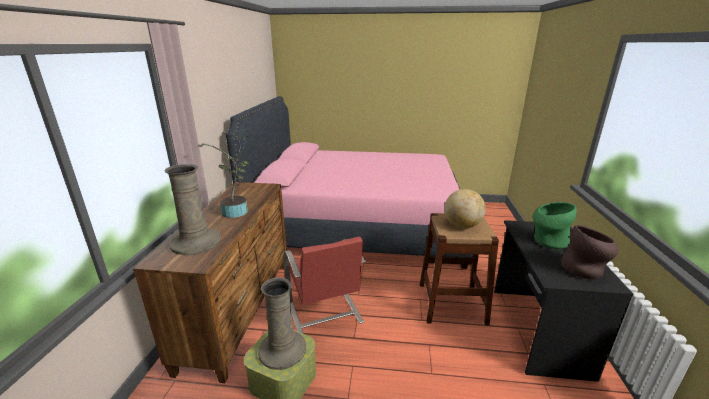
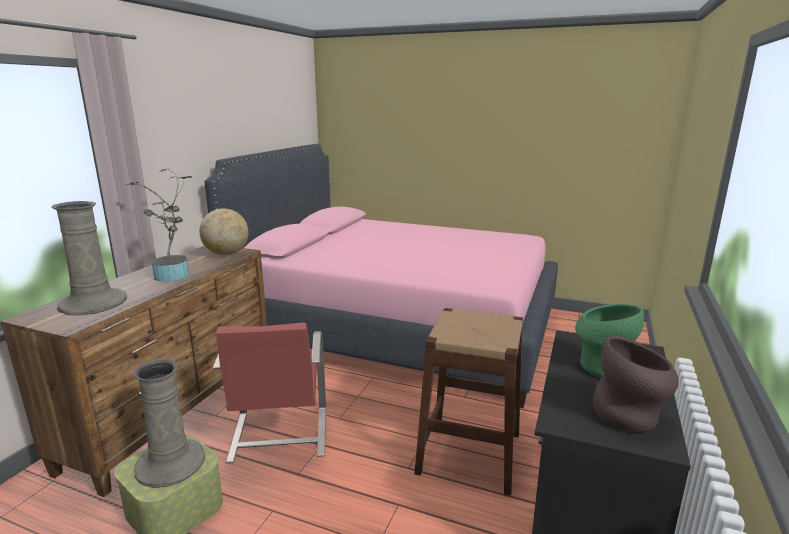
camera: 15 degrees right, 5 degrees down
globe [445,189,486,228] -> globe moved to [199,209,248,255]

